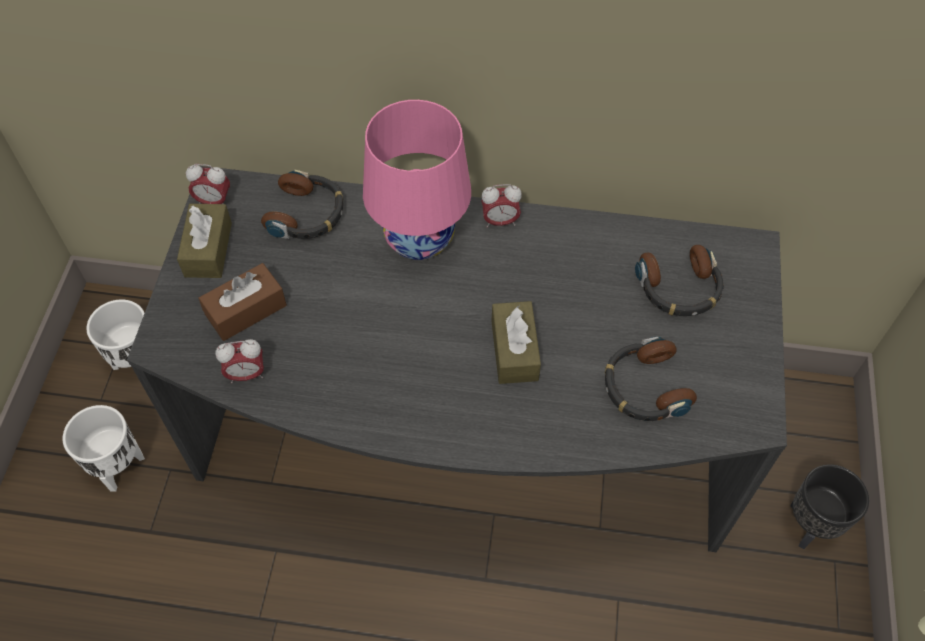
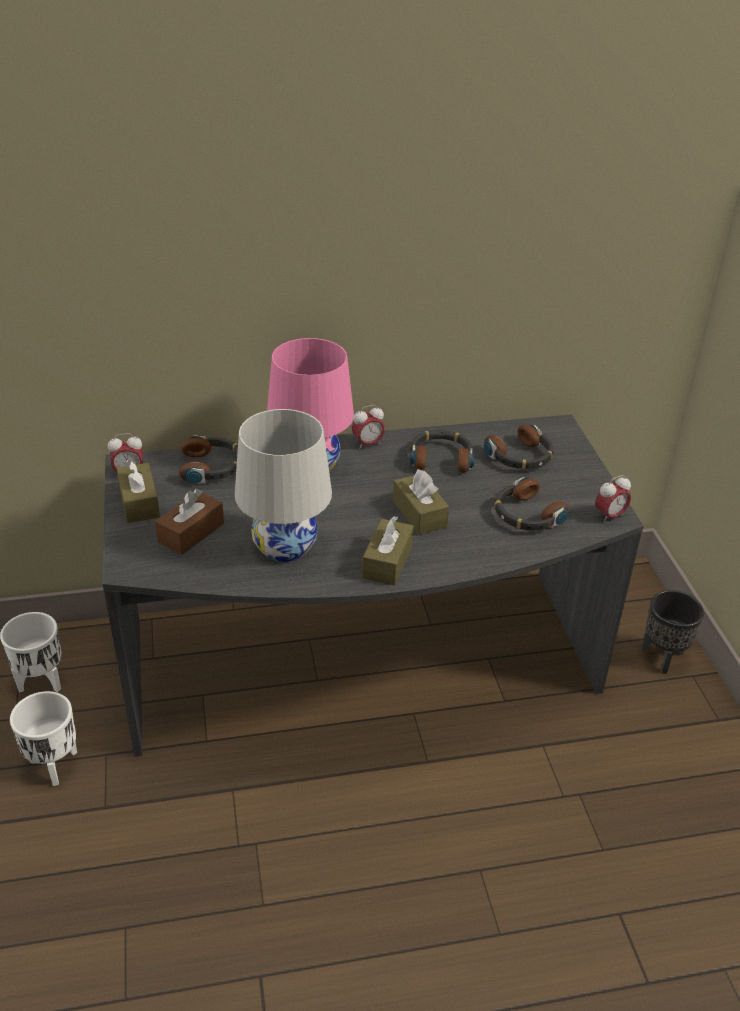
camera: 20 degrees left, 20 degrees down
alarm clock [215,339,264,383] -> alarm clock moved to [595,475,631,523]
none -> white table lamp [235,409,332,562]
none -> brown tissue box [362,516,413,586]
none -> headphones [410,430,474,472]

